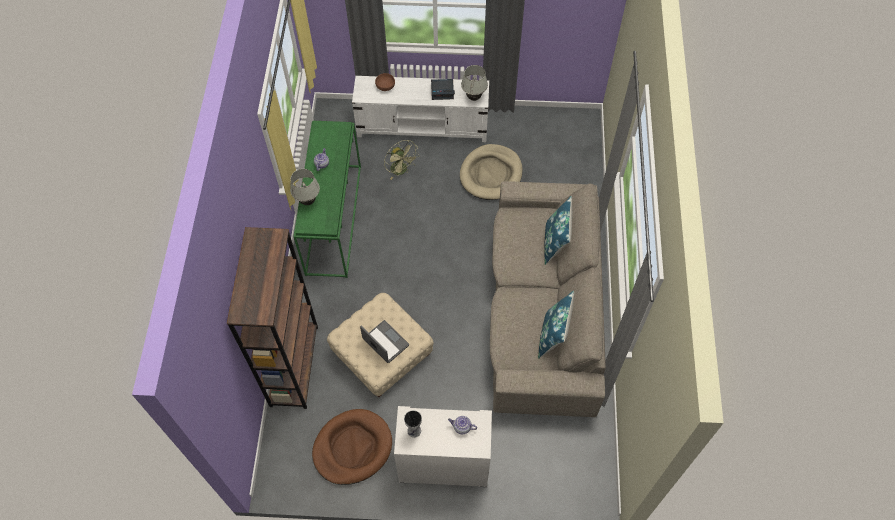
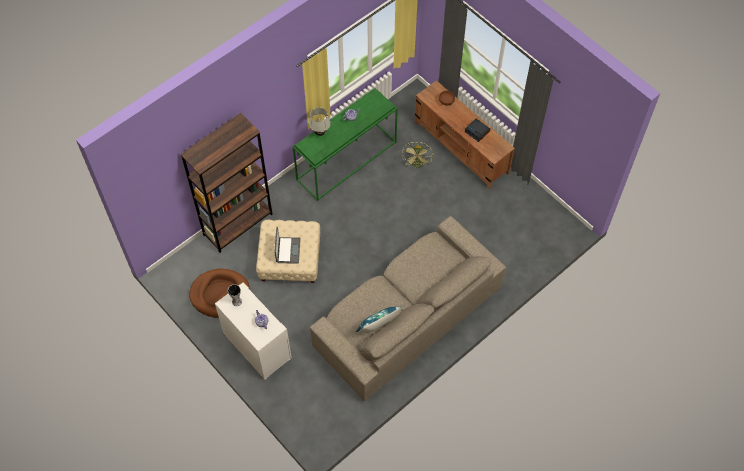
camera: 45 degrees right, 0 degrees up
white tv stand [352,76,489,142] -> brown tv stand [415,80,515,190]
beige dog bed [460,144,523,200] -> none
white table lamp [461,65,488,101] -> none
blue pillow [544,196,573,265] -> none

